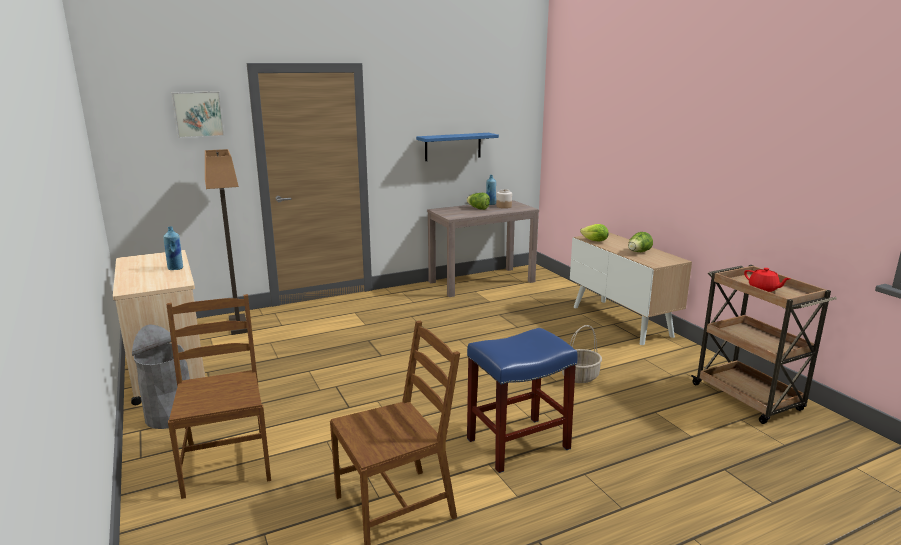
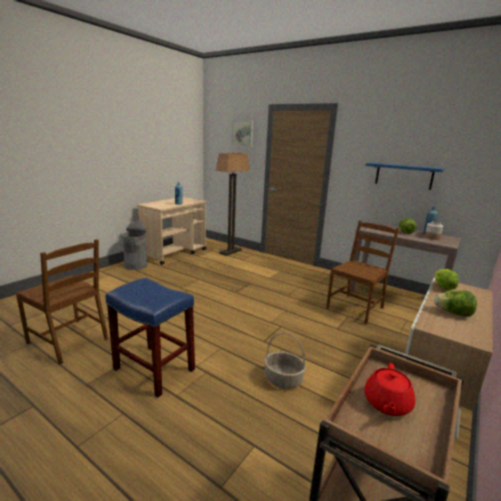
camera: 60 degrees right, 0 degrees up
brown chair [167,294,271,499] -> brown chair moved to [326,220,399,325]

